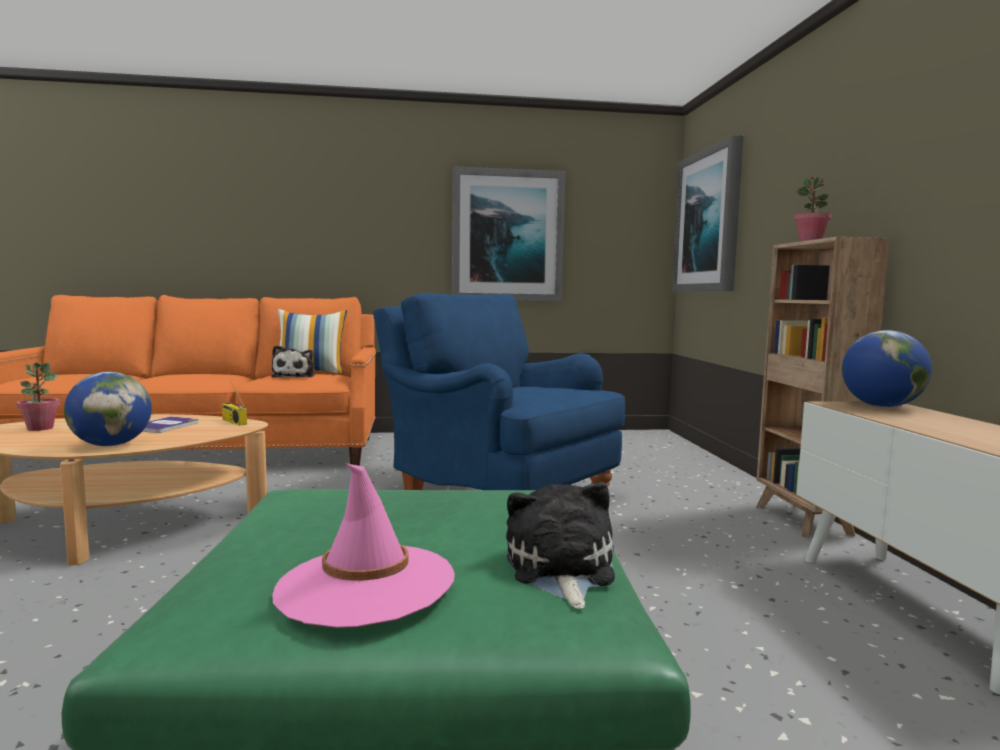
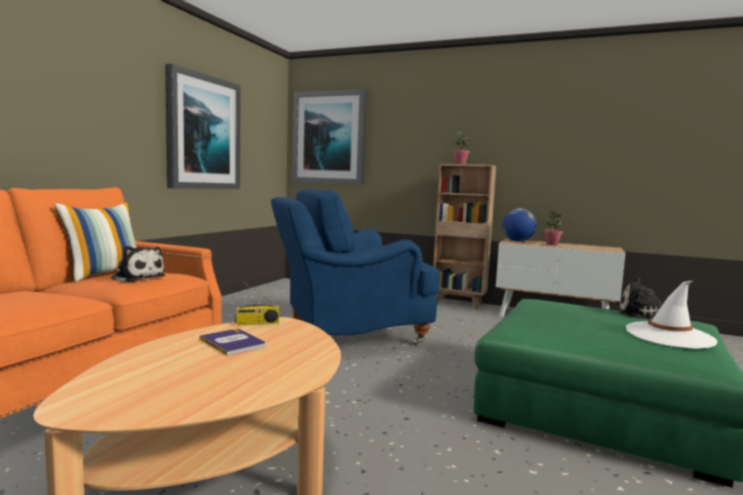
camera: 60 degrees left, 0 degrees up
potted plant [16,362,60,431] -> potted plant moved to [544,210,563,245]
globe [64,372,152,446] -> none
pink hat [272,463,455,628] -> white hat [626,280,718,349]

